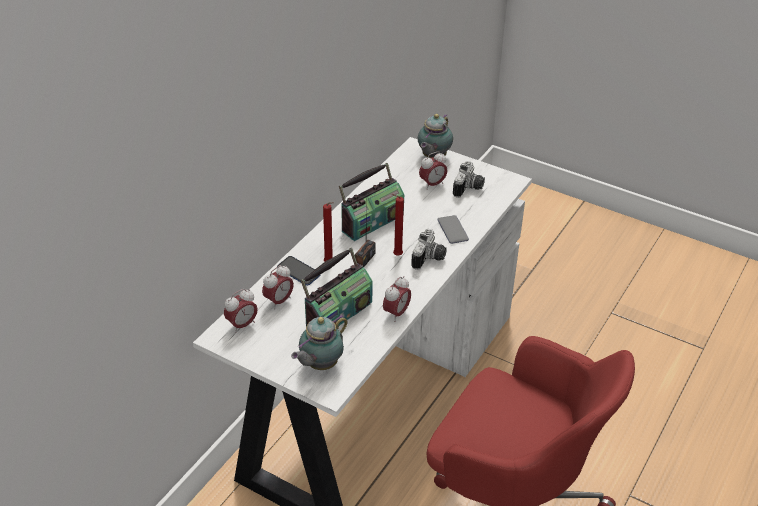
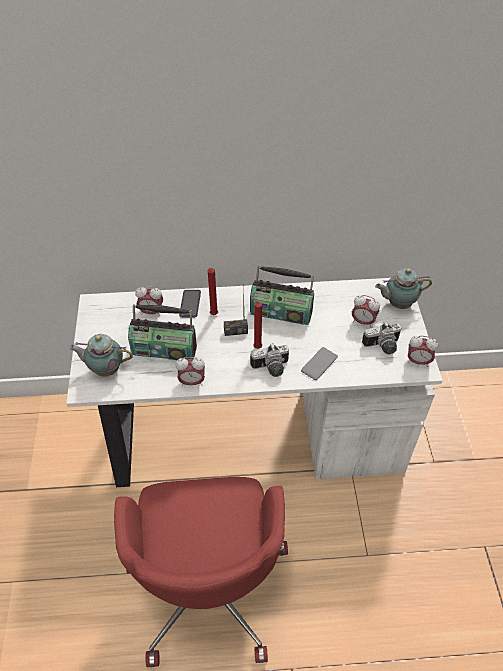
camera: 55 degrees right, 10 degrees up
alarm clock [224,289,258,333] -> alarm clock moved to [408,336,438,367]

